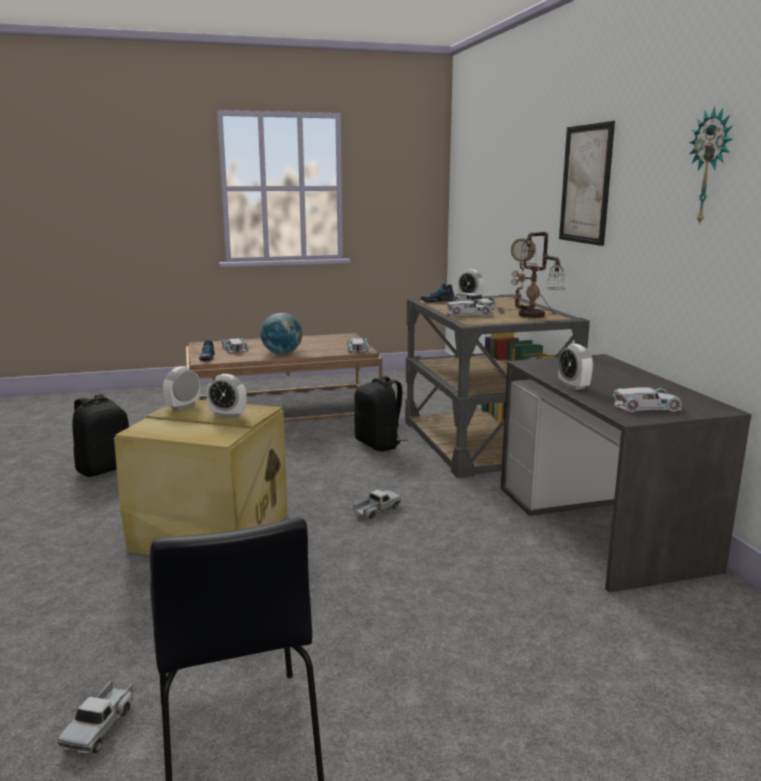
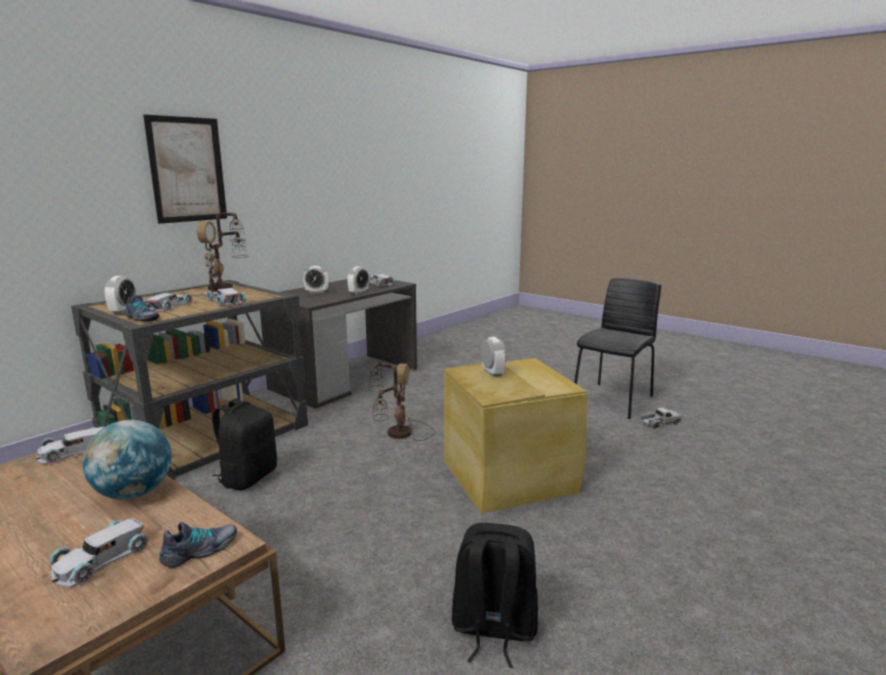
camera: 125 degrees left, 0 degrees up
alarm clock [163,366,200,410] -> alarm clock moved to [303,266,328,293]
toy truck [353,490,401,519] -> table lamp [368,363,436,441]
wall clock [689,106,733,225] -> none

